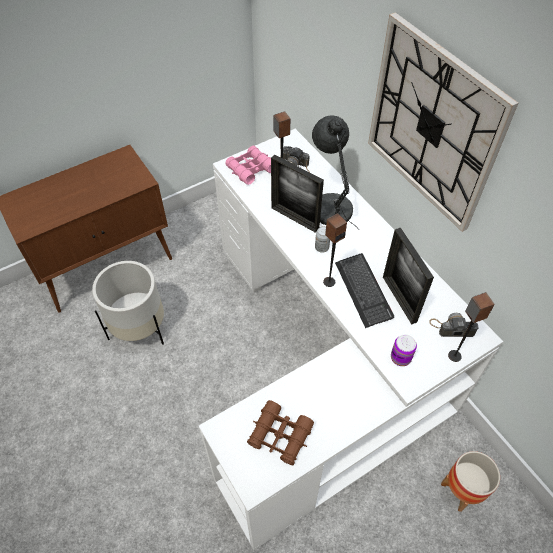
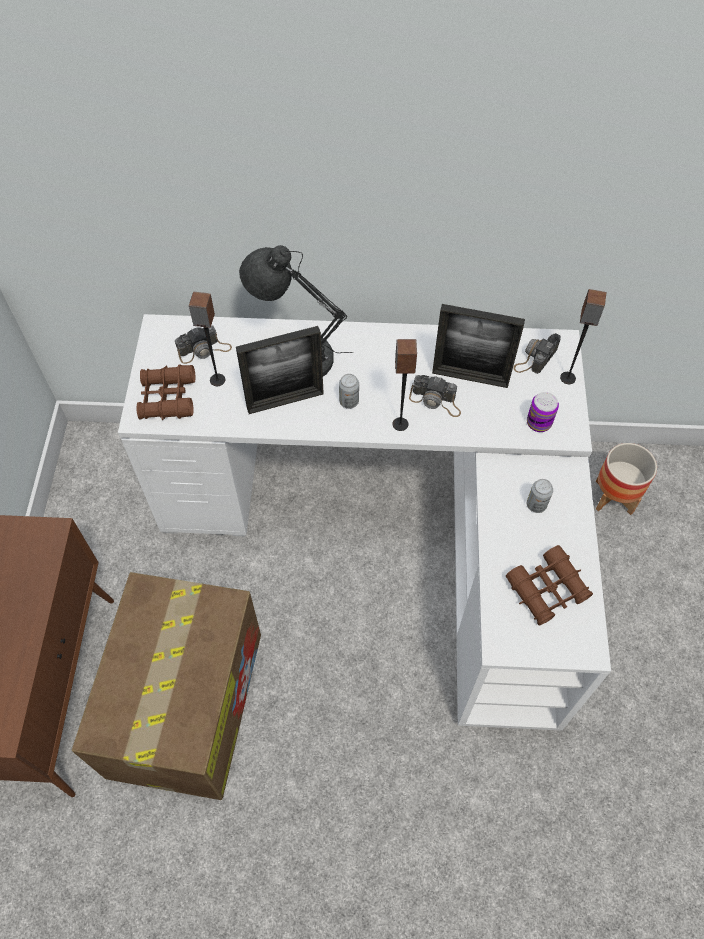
camera: 55 degrees left, 5 degrees up
white planter [92,261,164,344] -> cardboard box [72,572,261,800]
pink binoculars [225,146,271,185] -> brown binoculars [136,364,195,420]
keyboard [335,253,394,328] -> camera [409,375,461,417]
wall clock [368,12,518,232] -> none
none -> can [527,479,553,513]

